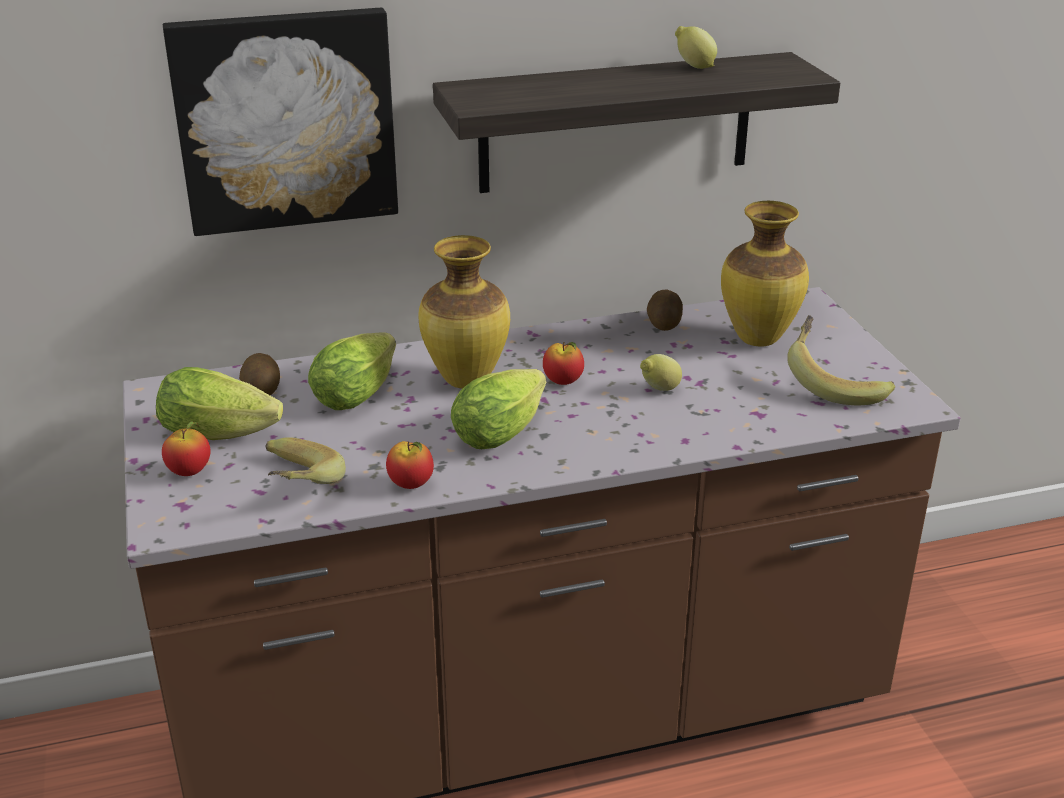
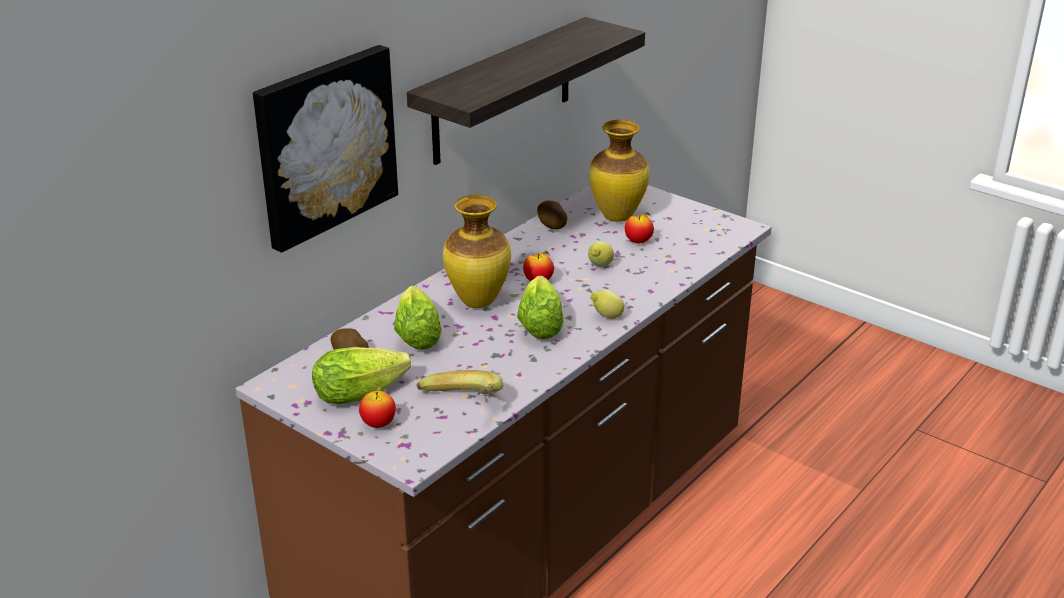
camera: 35 degrees left, 0 degrees up
apple [386,441,434,489] -> apple moved to [625,212,654,243]
lemon [675,26,717,69] -> lemon moved to [590,290,624,319]
banana [787,315,895,405] -> none

